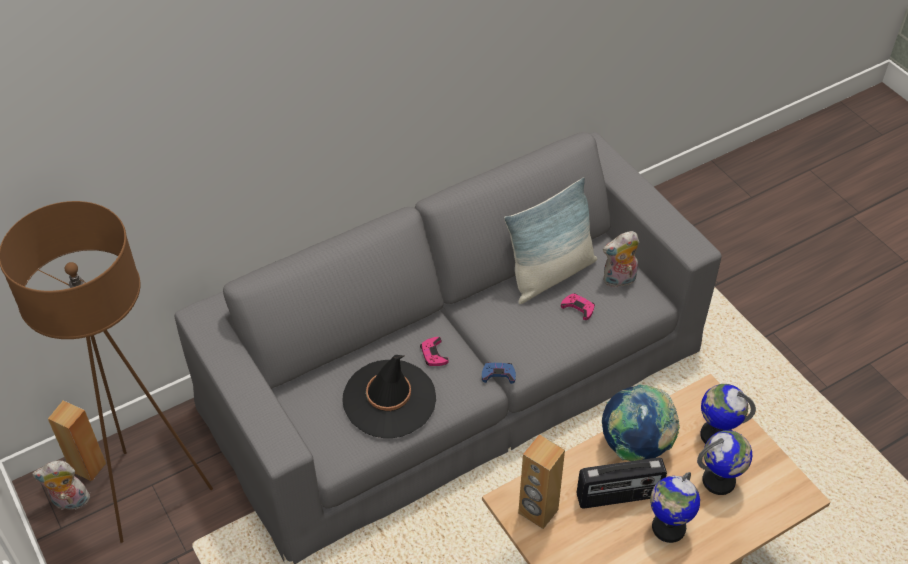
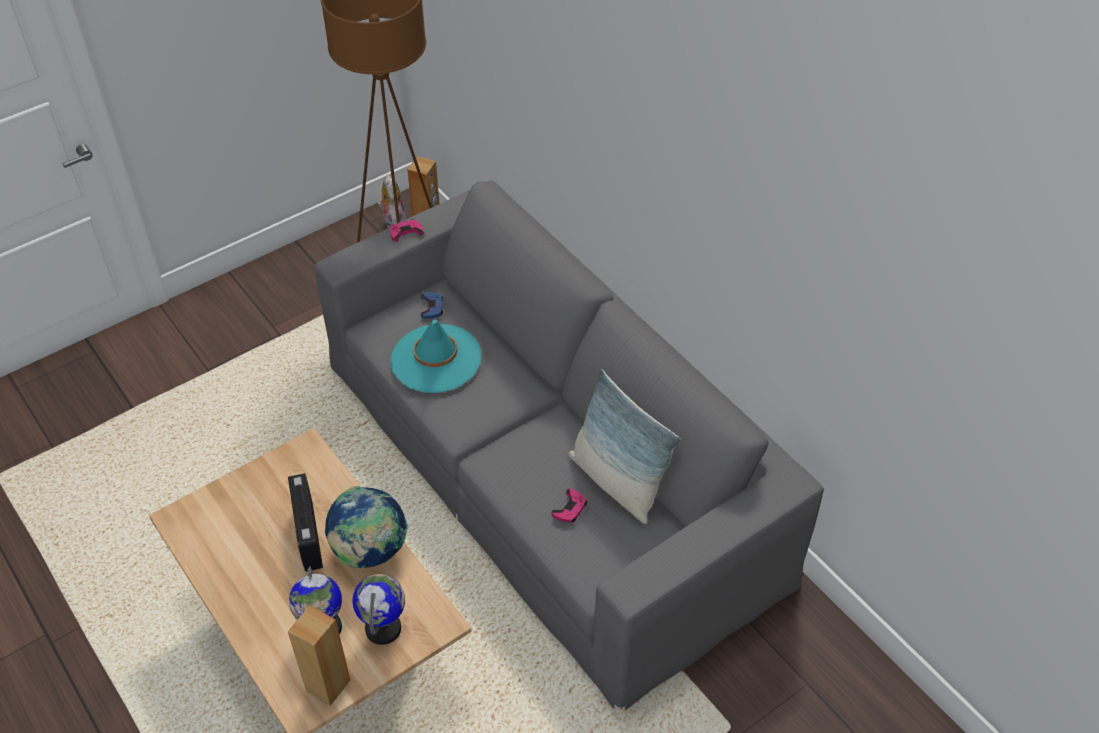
camera: 85 degrees right, 0 degrees up
black hat [342,355,436,438] -> turquoise hat [391,319,481,393]
pink game controller [420,337,449,366] -> pink game controller moved to [390,219,423,242]
blue game controller [482,362,516,384] -> blue game controller moved to [421,292,443,319]
brown speaker [518,434,565,529] -> brown speaker moved to [288,605,351,706]
plush toy [603,231,640,288] -> none
globe [650,472,700,543] -> none

